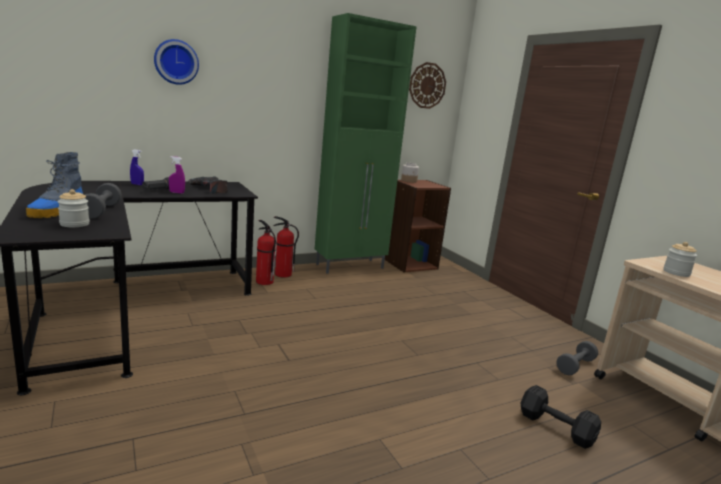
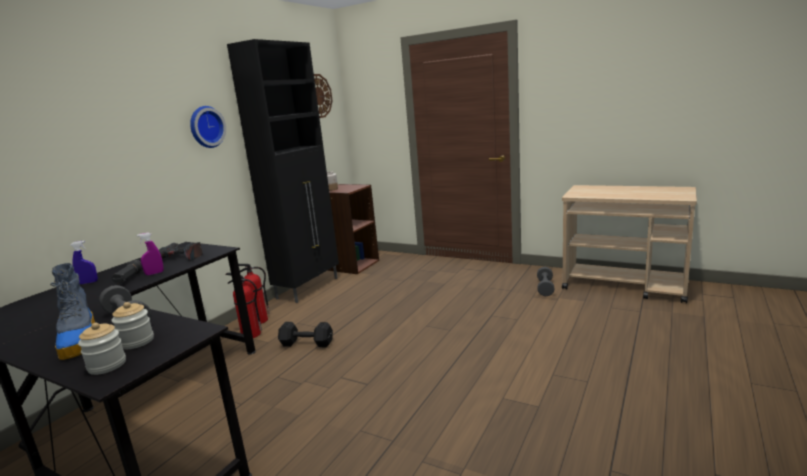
camera: 30 degrees left, 0 degrees up
wall clock [154,39,199,85] -> wall clock moved to [190,106,226,148]
green cabinet [315,13,417,274] -> black cabinet [227,39,339,303]
black dumbbell [521,385,601,449] -> black dumbbell moved to [278,322,333,347]
jar [663,242,697,277] -> jar moved to [78,323,126,375]

